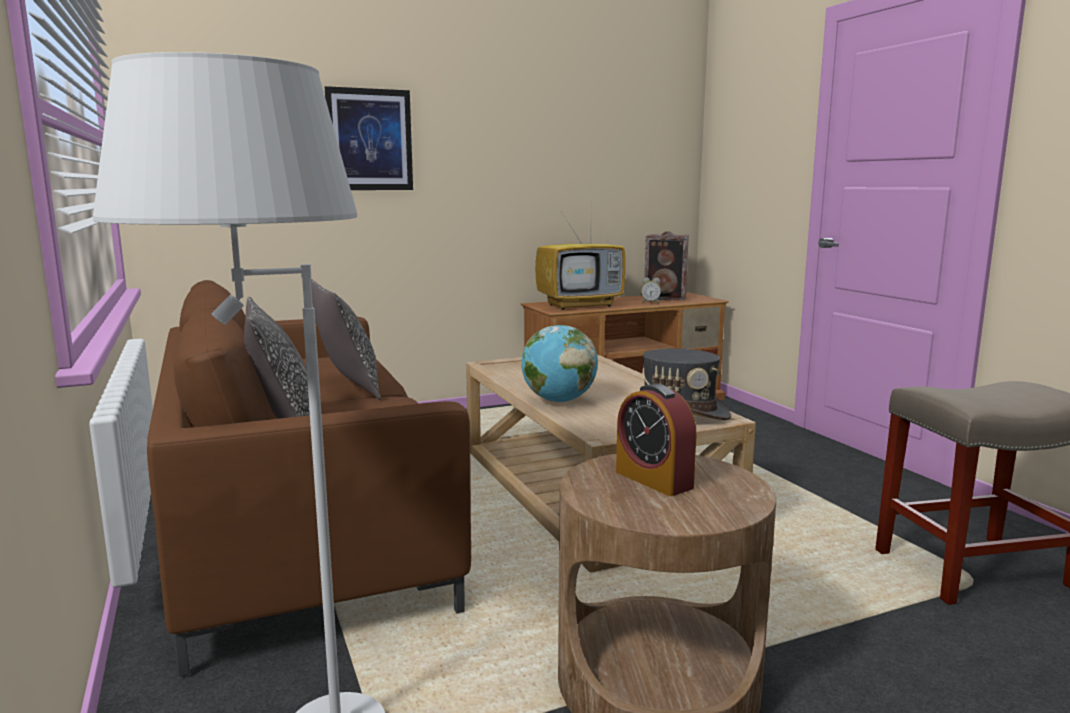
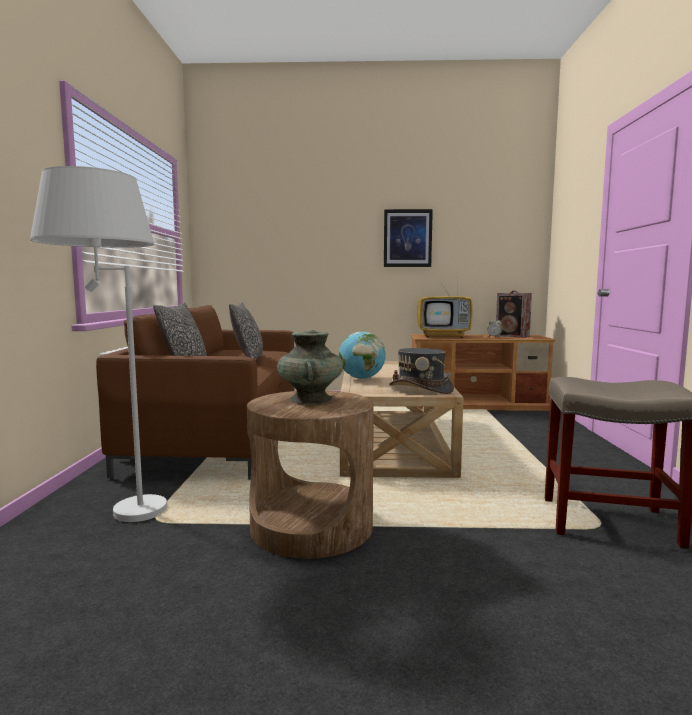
camera: 25 degrees right, 5 degrees down
picture [325,86,413,190] -> picture moved to [384,209,433,267]
alarm clock [616,384,697,496] -> turquoise vase [277,330,343,405]

